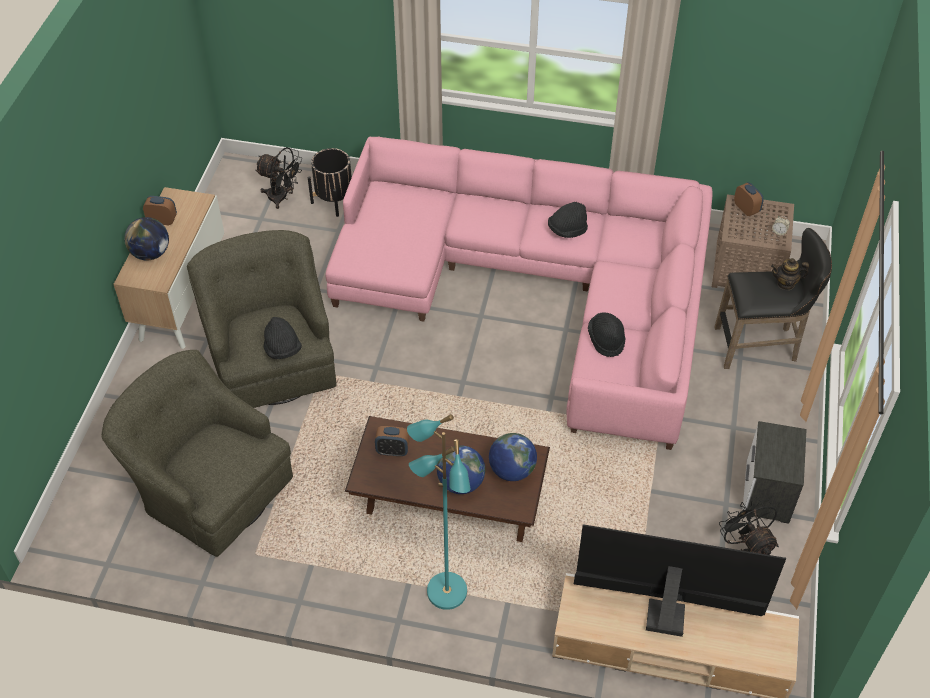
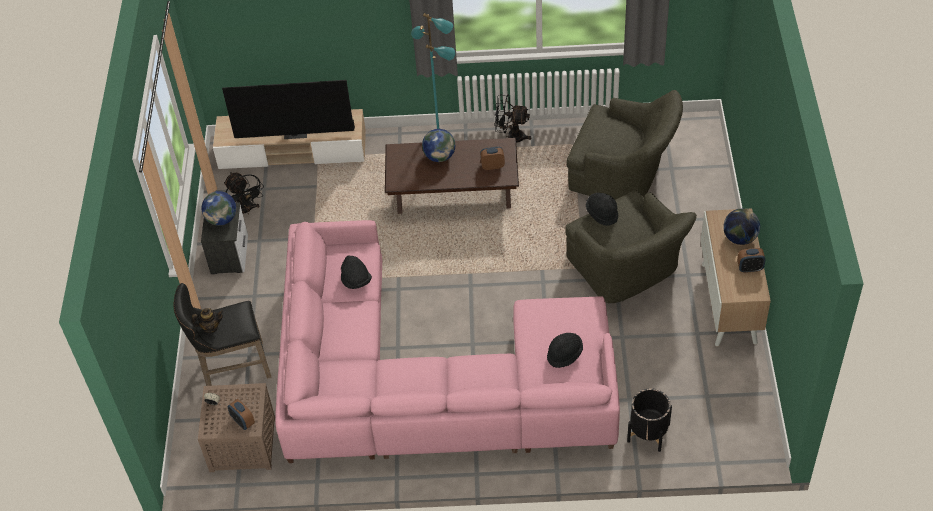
camera: 170 degrees right, 0 degrees up
black fan [255,147,302,209] -> black fan moved to [494,94,531,143]
globe [489,433,537,481] -> globe moved to [201,191,236,226]
black hat [548,202,588,238] -> black hat moved to [547,333,583,368]

